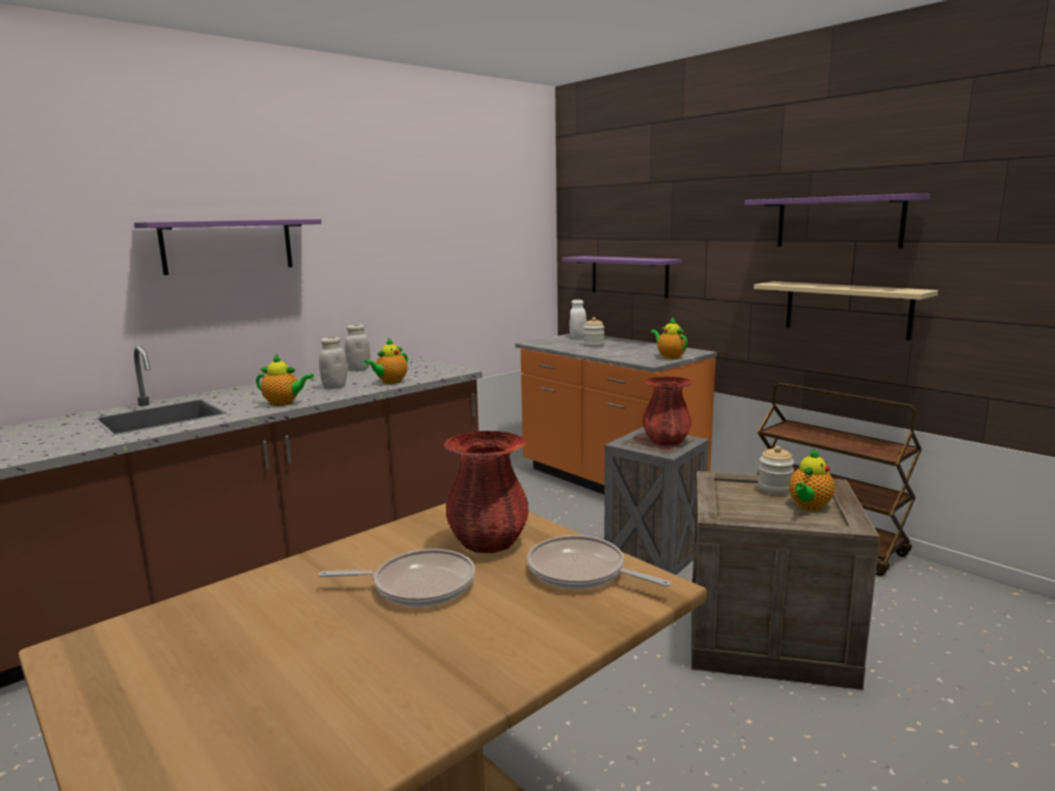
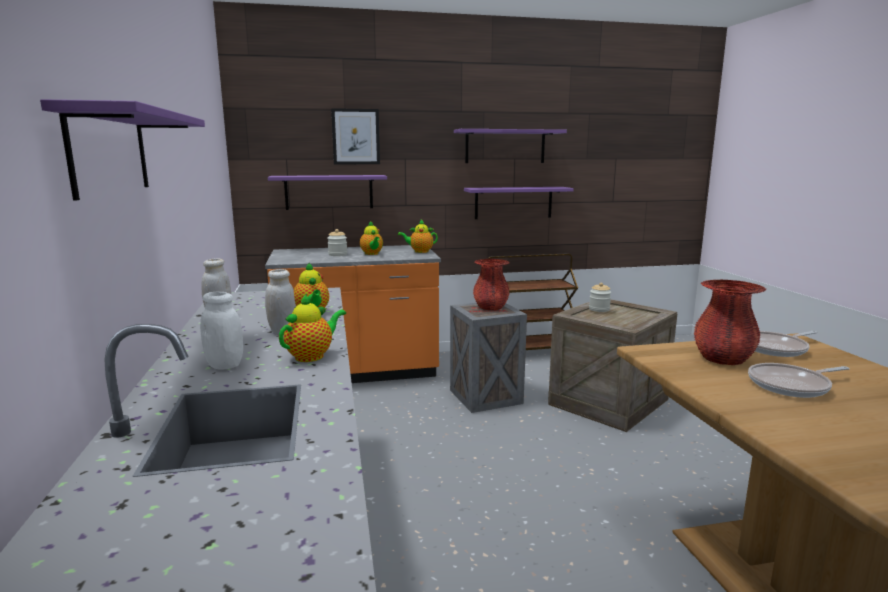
camera: 60 degrees left, 0 degrees up
frying pan [319,549,475,607] -> frying pan turned 135 degrees counterclockwise [748,363,850,398]
white jar [569,299,587,339] -> white jar moved to [200,292,243,370]
beige shelf [754,281,938,340] -> purple shelf [464,187,574,219]
teapot [789,448,835,511] -> teapot moved to [360,221,383,255]
none -> picture [331,108,380,164]

